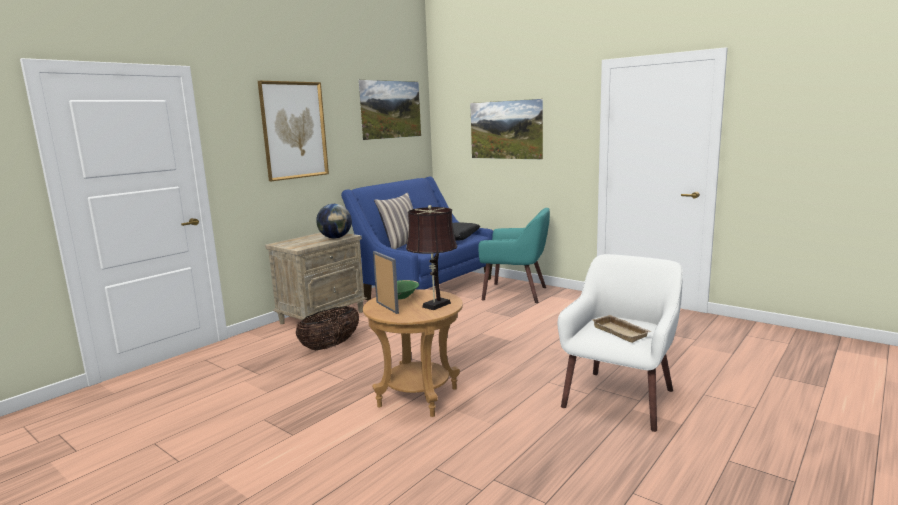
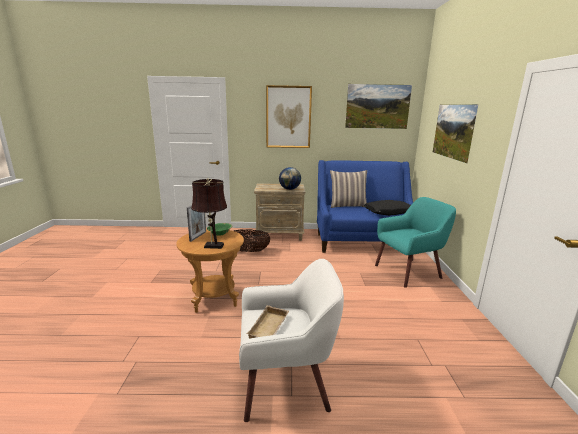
camera: 50 degrees right, 5 degrees up
turquoise armchair [478,208,550,303] -> turquoise armchair turned 90 degrees counterclockwise [375,197,456,288]

